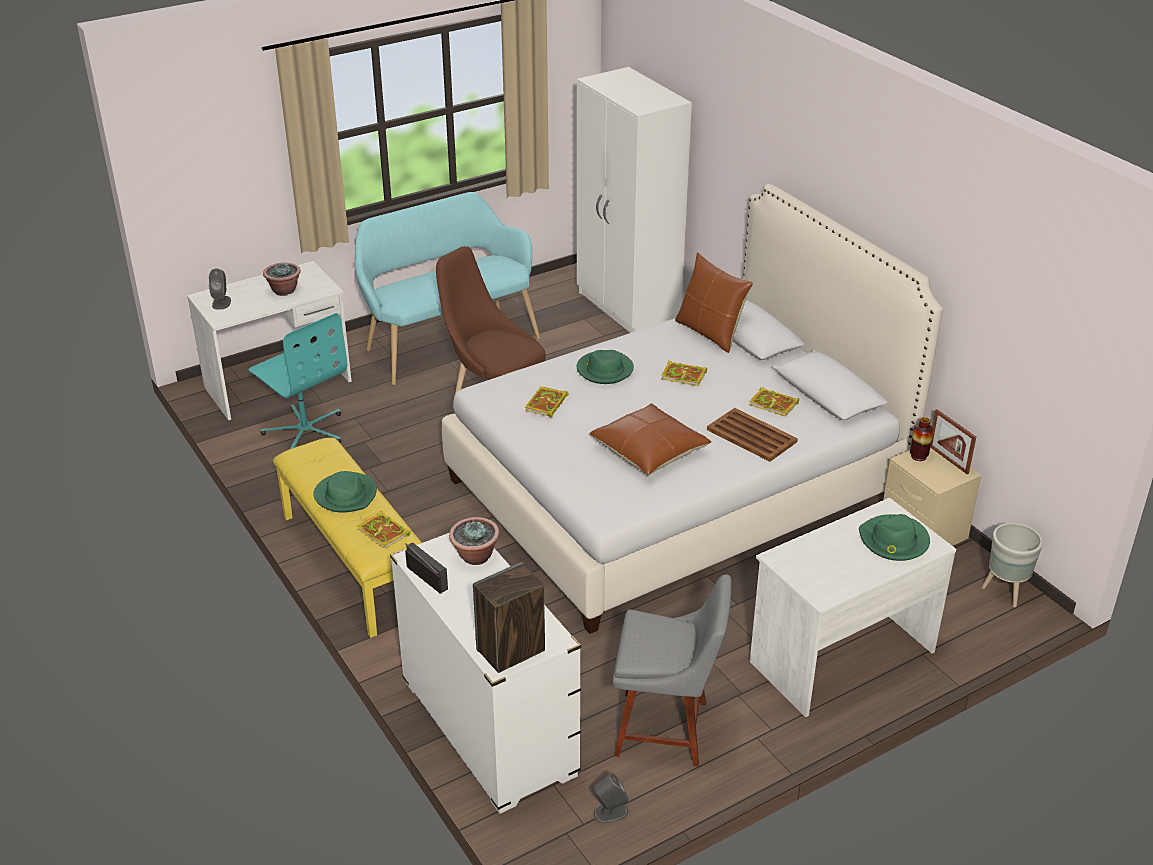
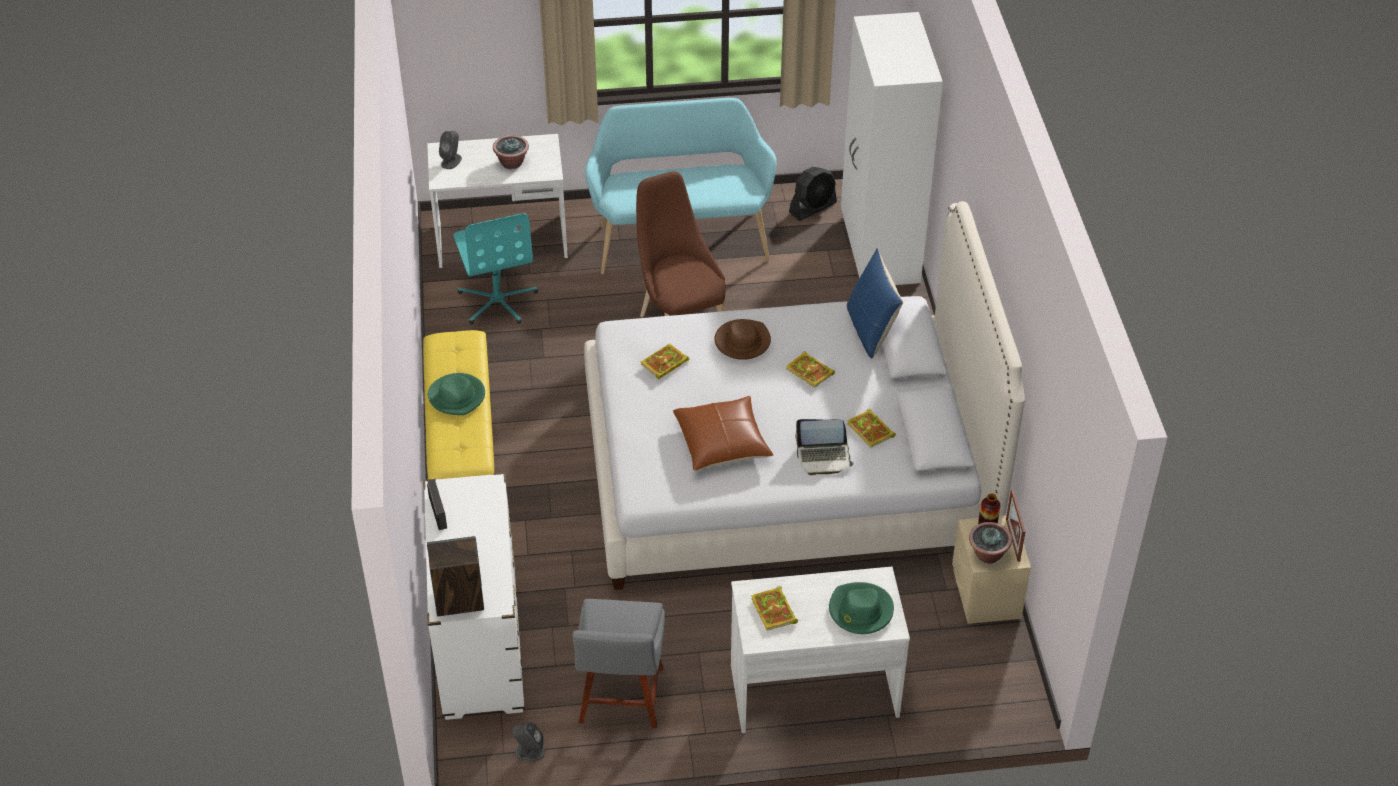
camera: 25 degrees right, 10 degrees up
book [357,511,411,549] -> book moved to [751,586,798,631]
potted plant [449,517,500,565] -> potted plant moved to [969,522,1012,564]
green hat [577,350,634,384] -> brown hat [714,319,771,360]
grey chair [612,574,732,767] -> grey chair turned 60 degrees clockwise [573,599,665,728]
brown pillow [675,252,753,353] -> blue pillow [847,248,903,359]
brown tray [707,408,798,462] -> laptop [795,419,854,475]
grey planter [982,523,1043,607] -> none
none -> black fan [789,167,837,221]

